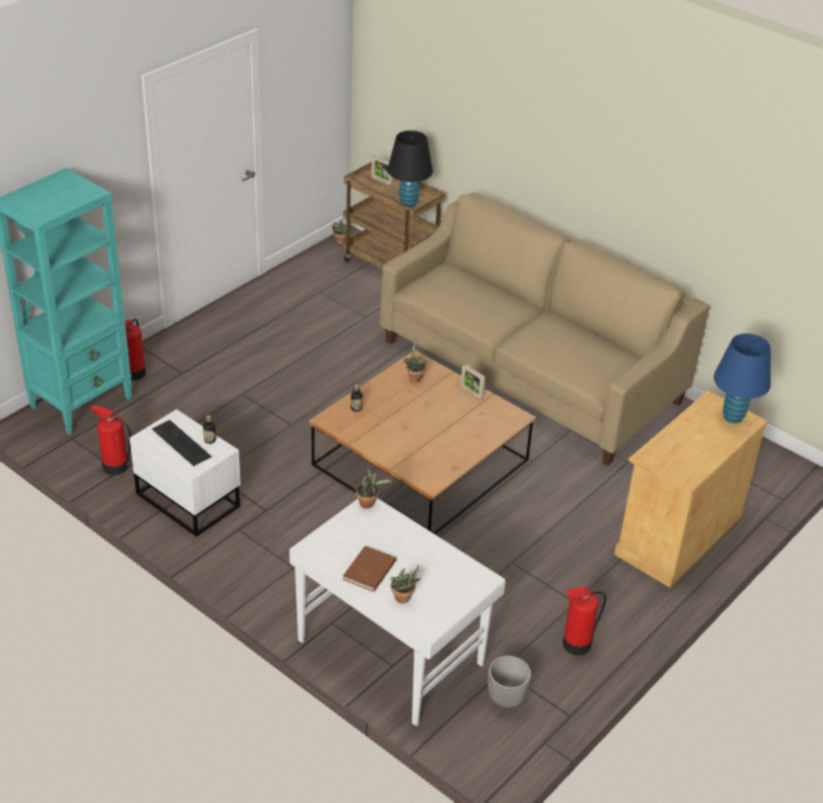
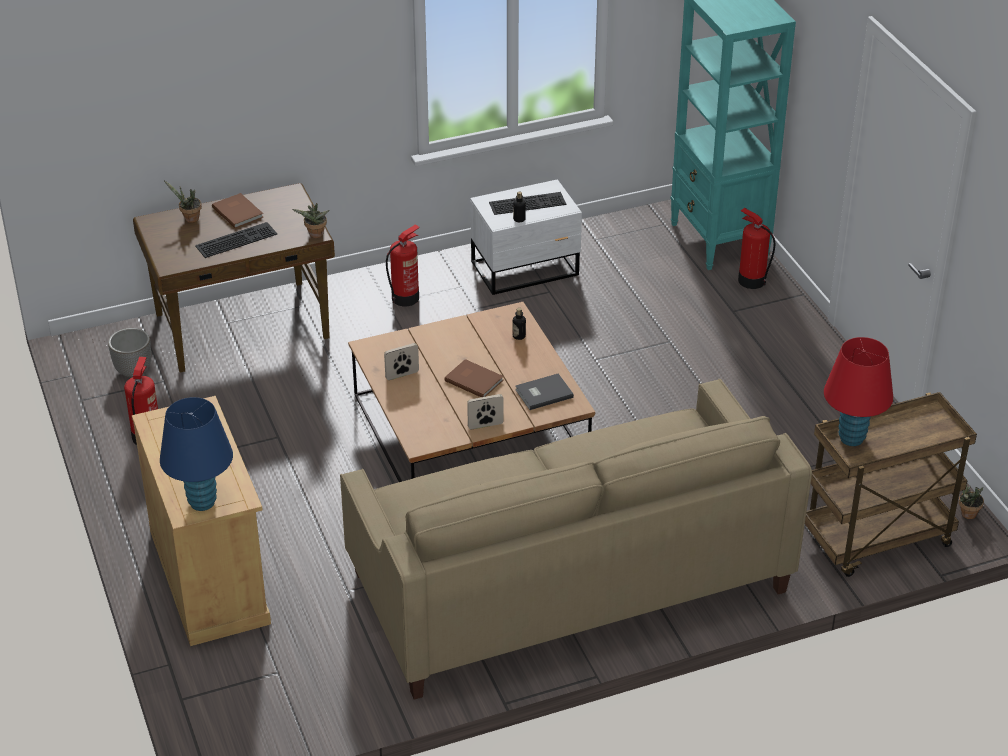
camera: 120 degrees right, 0 degrees up
fire extinguisher [90,405,131,475] -> fire extinguisher moved to [386,224,420,306]
white desk [289,498,506,727] -> brown desk [133,183,335,373]
picture frame [371,155,393,185] -> picture frame moved to [384,343,419,380]
black table lamp [387,130,433,208] -> red table lamp [824,337,893,446]
potted plant [402,338,427,382] -> grey book [515,373,574,410]
none -> keyboard [195,222,277,258]
none -> brown book [444,359,504,397]

